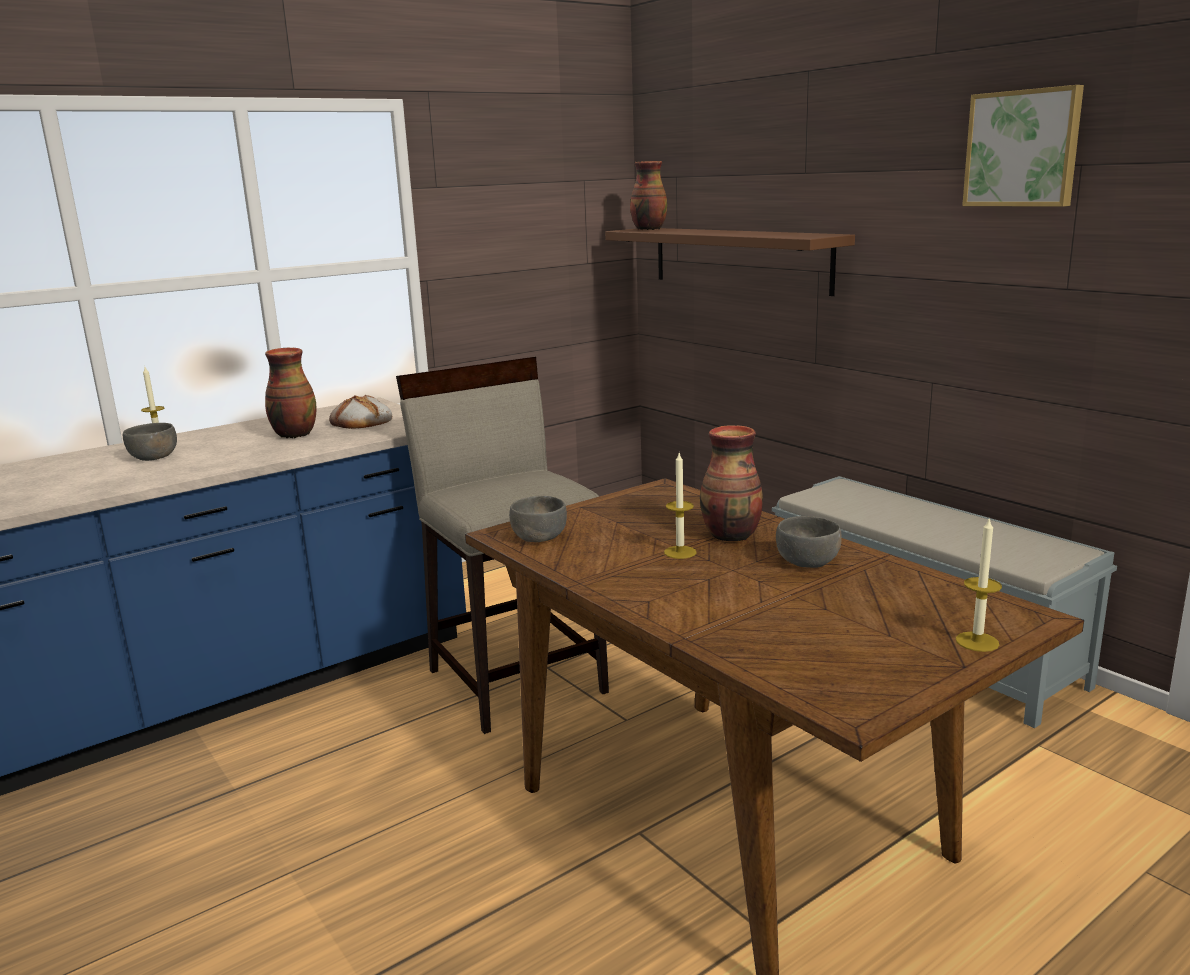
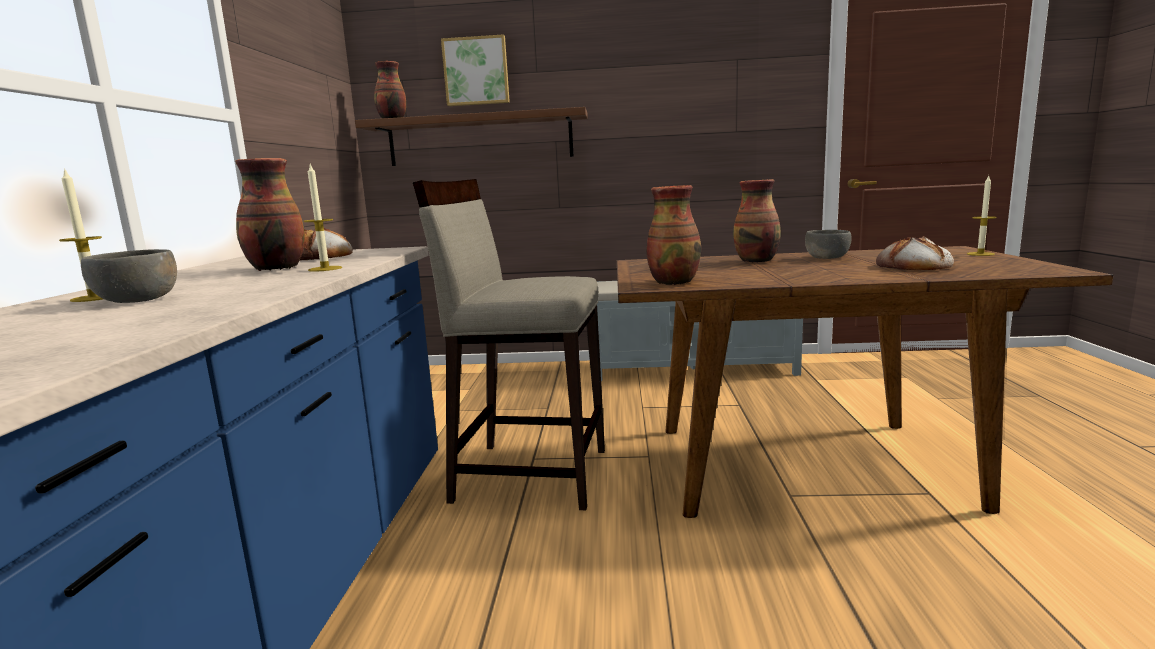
camera: 50 degrees left, 5 degrees down
grey bowl [509,496,567,542] -> vase [646,185,701,285]
candle [664,453,696,559] -> candle moved to [304,164,342,272]
picture [962,85,1084,207] -> picture moved to [441,34,510,106]
none -> bread [876,236,954,270]

